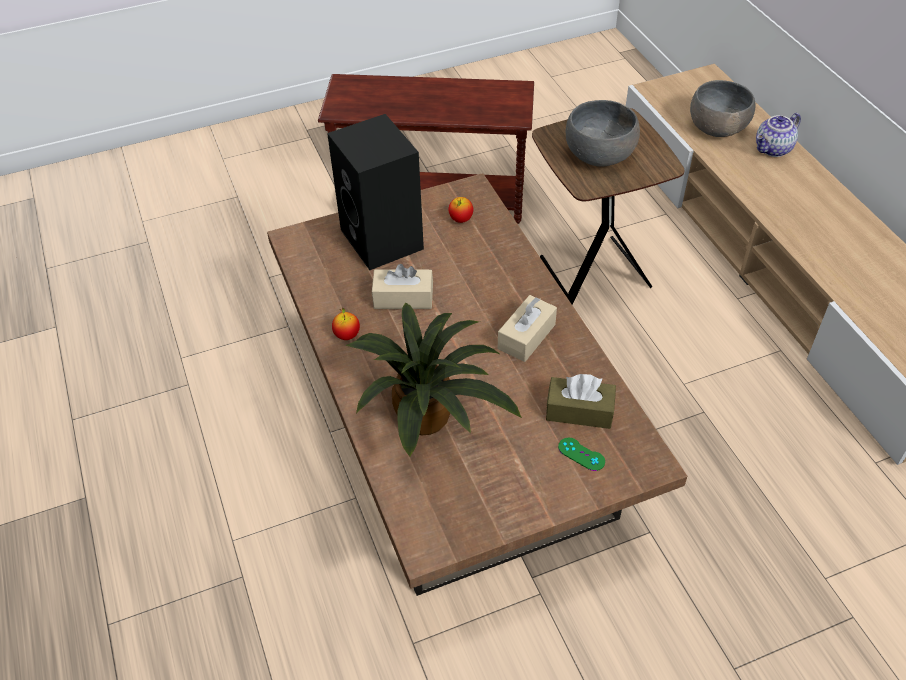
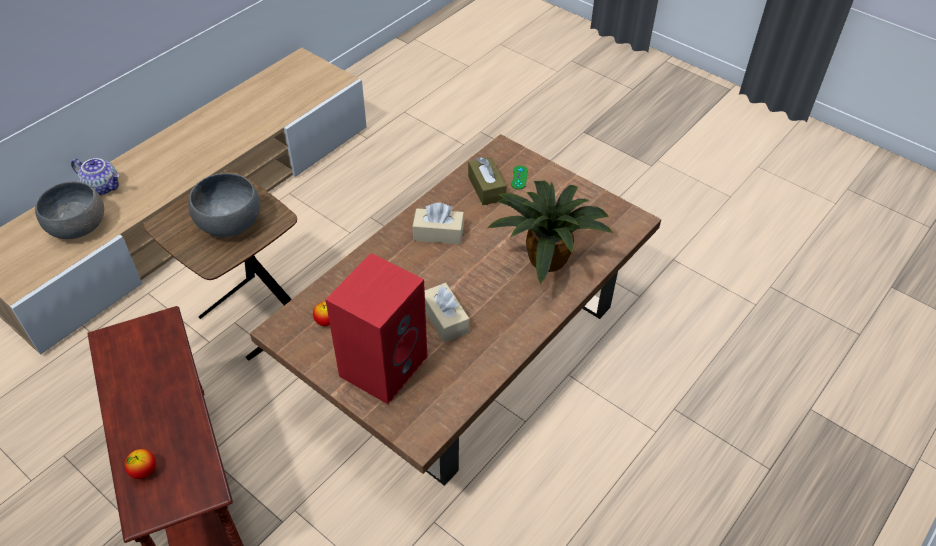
camera: 120 degrees left, 0 degrees up
black speaker [327,114,424,270] -> red speaker [325,253,427,404]
apple [332,308,360,340] -> apple moved to [125,449,156,479]

